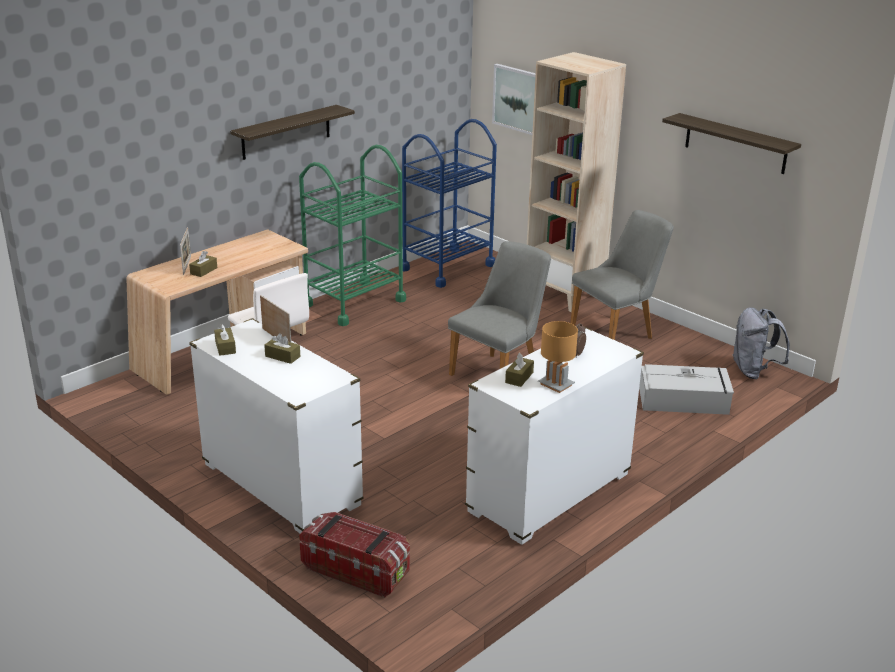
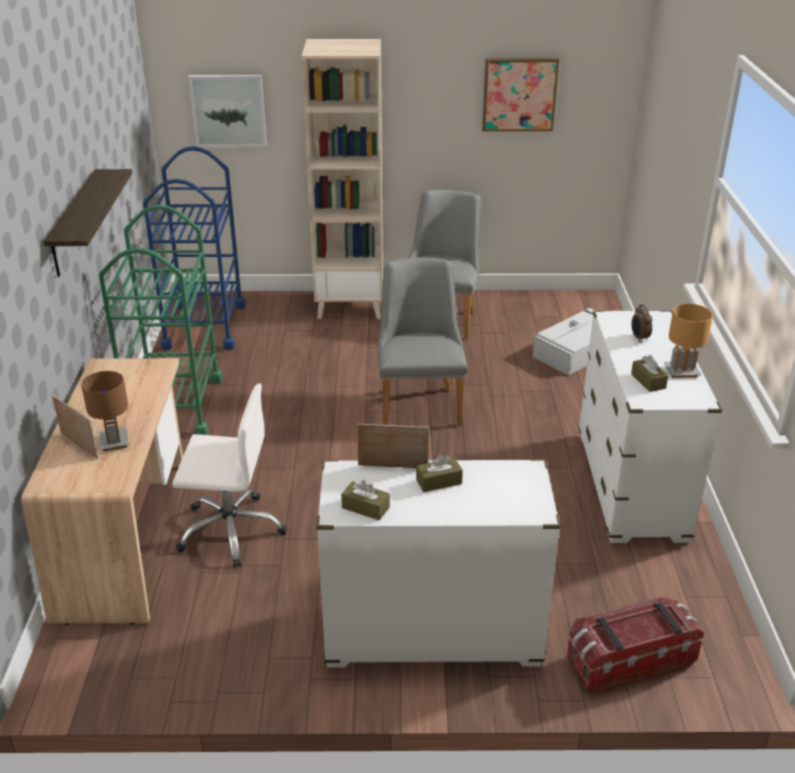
camera: 45 degrees left, 5 degrees up
brown tissue box [189,251,217,277] -> brown table lamp [81,371,129,451]
shelf [662,113,801,174] -> picture [482,58,559,131]
grey backpack [732,307,790,379] -> none

